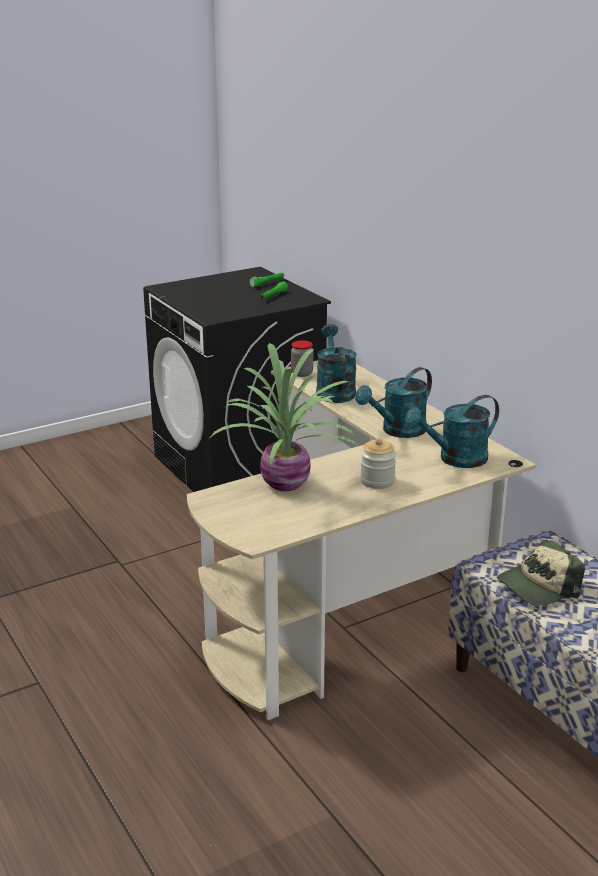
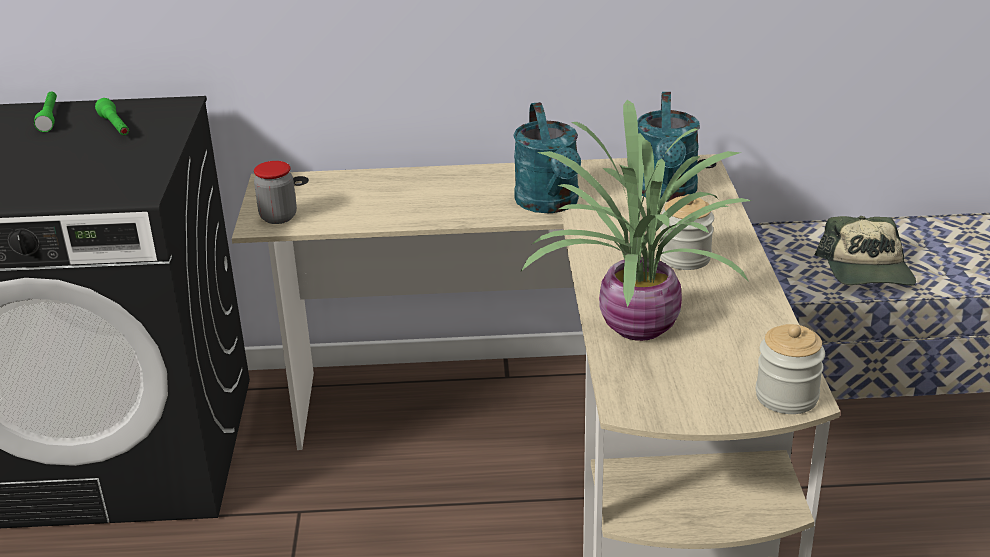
camera: 60 degrees left, 5 degrees up
turquoise watering can [316,324,357,403] -> none
none -> jar [756,324,825,414]

